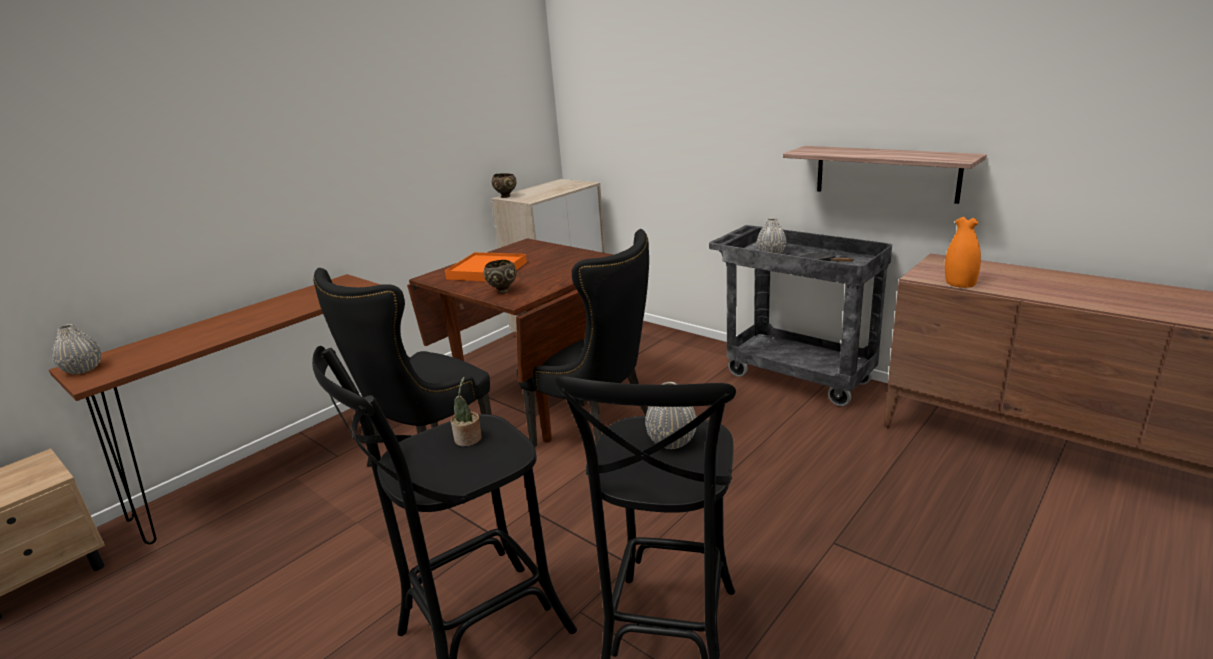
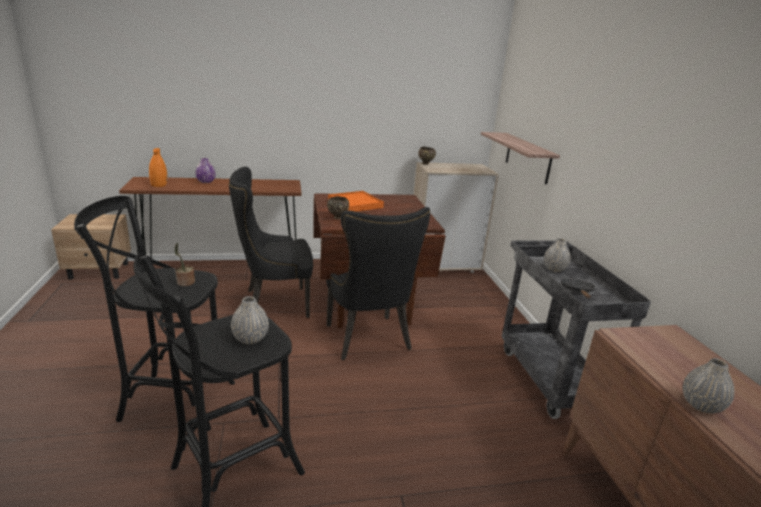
camera: 35 degrees right, 0 degrees up
grey vase [52,324,101,374] -> grey vase moved to [683,358,734,413]
shelf [783,146,987,204] -> shelf moved to [481,132,560,184]
orange vase [945,217,981,288] -> orange vase moved to [149,148,167,187]
none -> purple vase [195,158,215,183]

